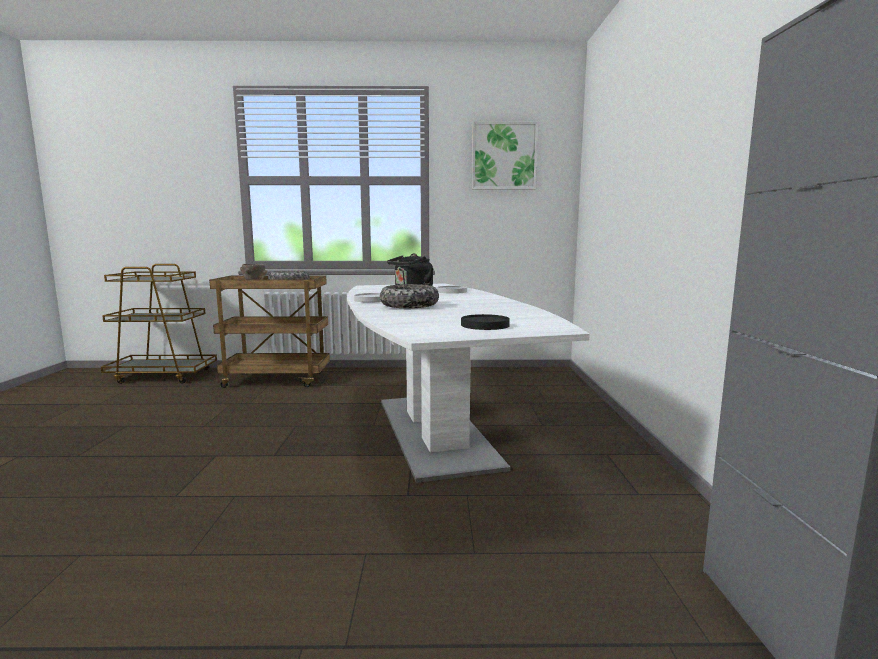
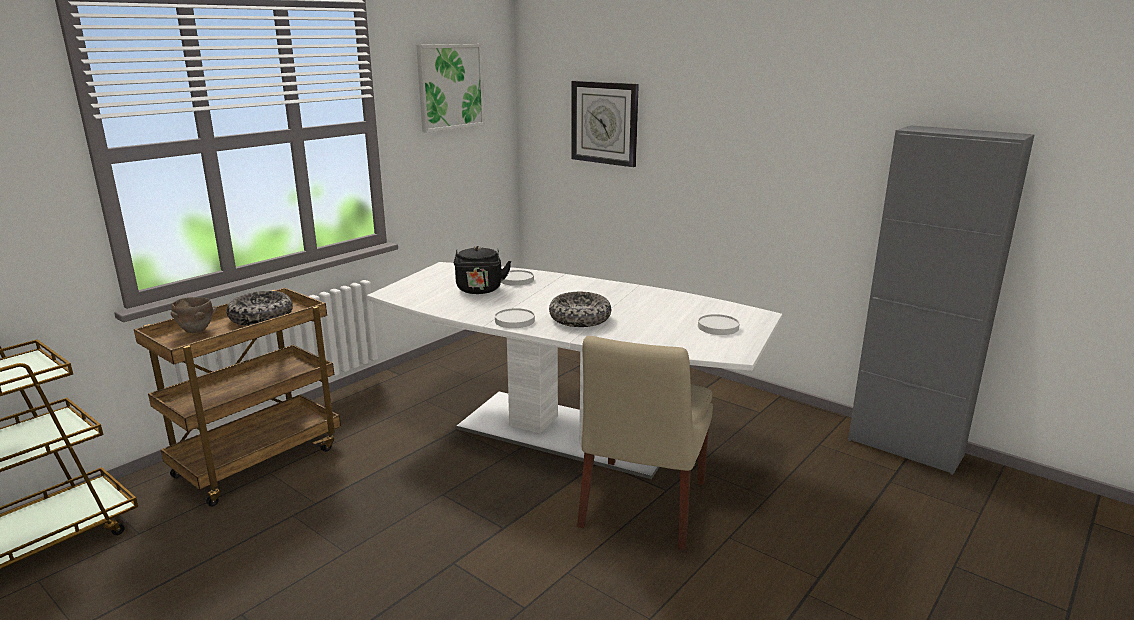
camera: 50 degrees left, 10 degrees up
black plate [461,314,510,330] -> white plate [698,314,740,335]
none -> wall clock [571,81,639,167]
none -> beige chair [577,336,713,549]

